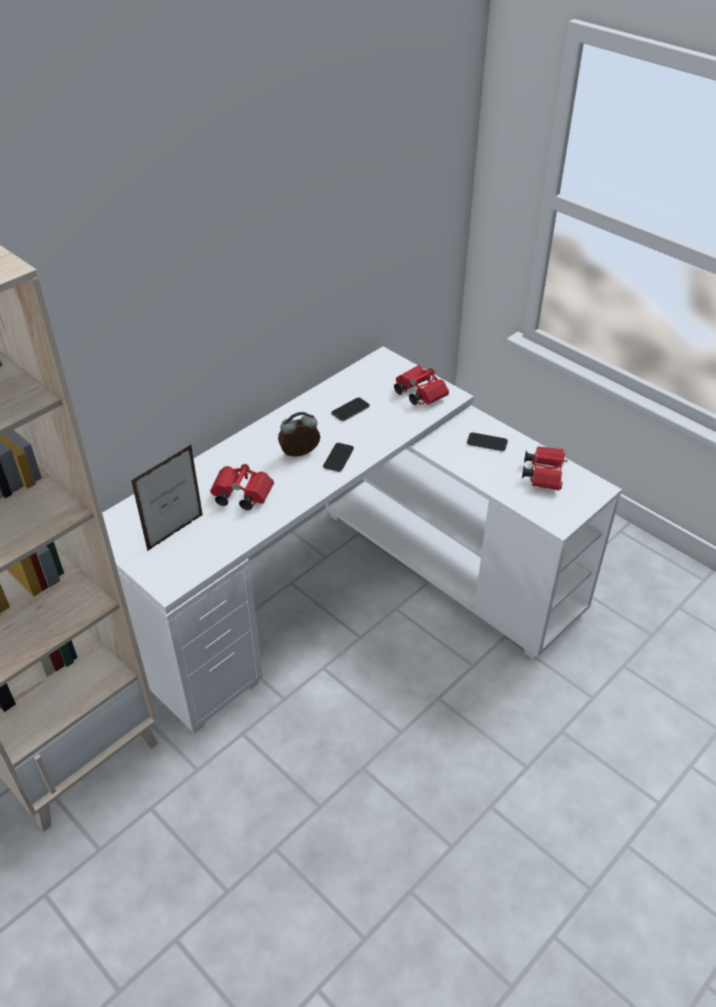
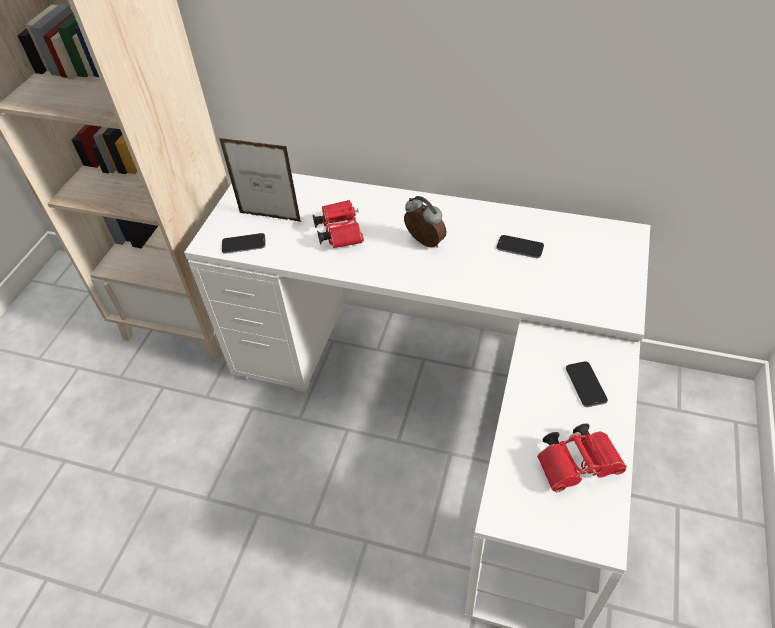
camera: 65 degrees right, 5 degrees up
phone [323,443,354,472] -> phone moved to [222,233,266,254]
red binoculars [394,365,449,405] -> none

